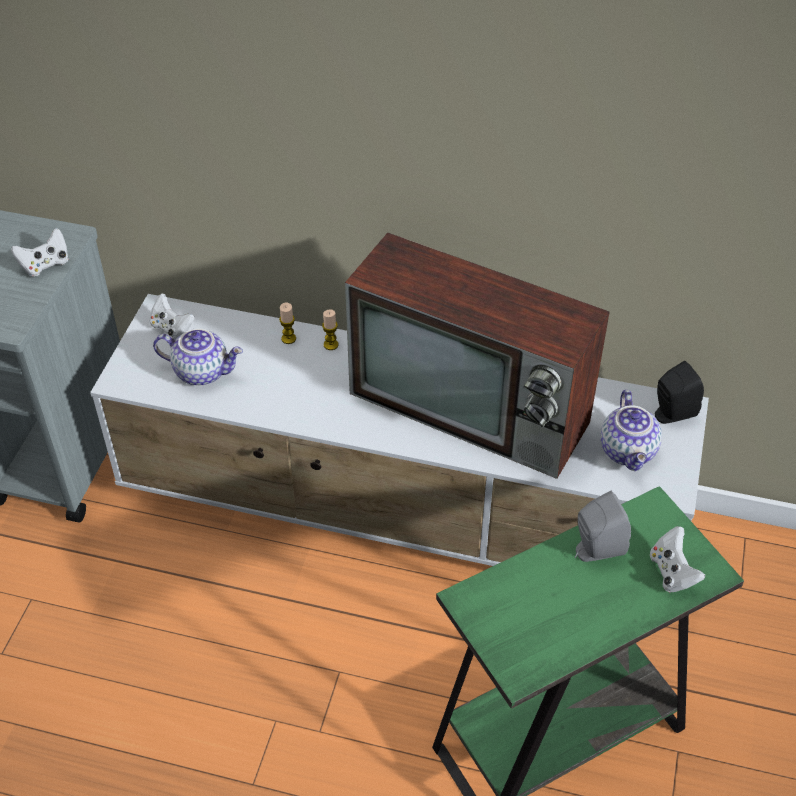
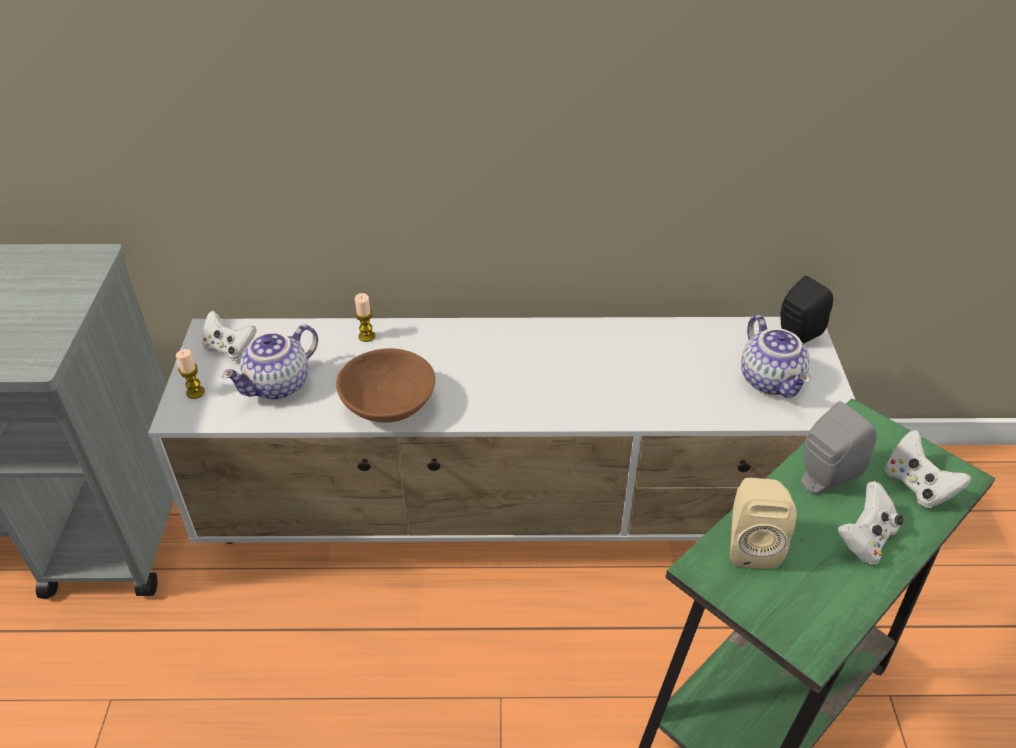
camera: 15 degrees left, 5 degrees down
white game controller [11,228,69,277] -> white game controller moved to [838,481,904,564]
teapot [153,328,243,386] -> teapot turned 135 degrees clockwise [222,324,318,400]
candle [322,309,338,350] -> candle moved to [176,349,205,399]
television [345,233,610,479] -> none
none -> brown bowl [336,348,435,423]
none -> beige speaker [730,478,797,569]

